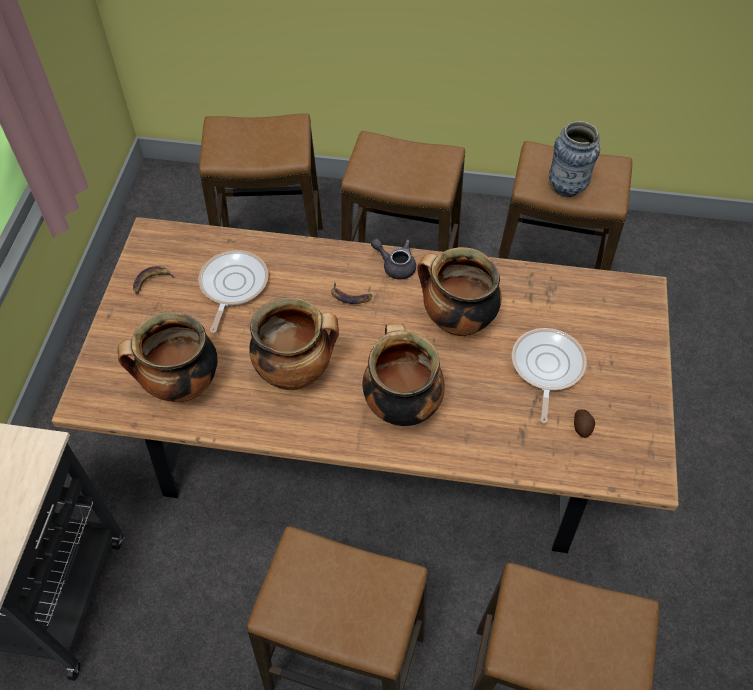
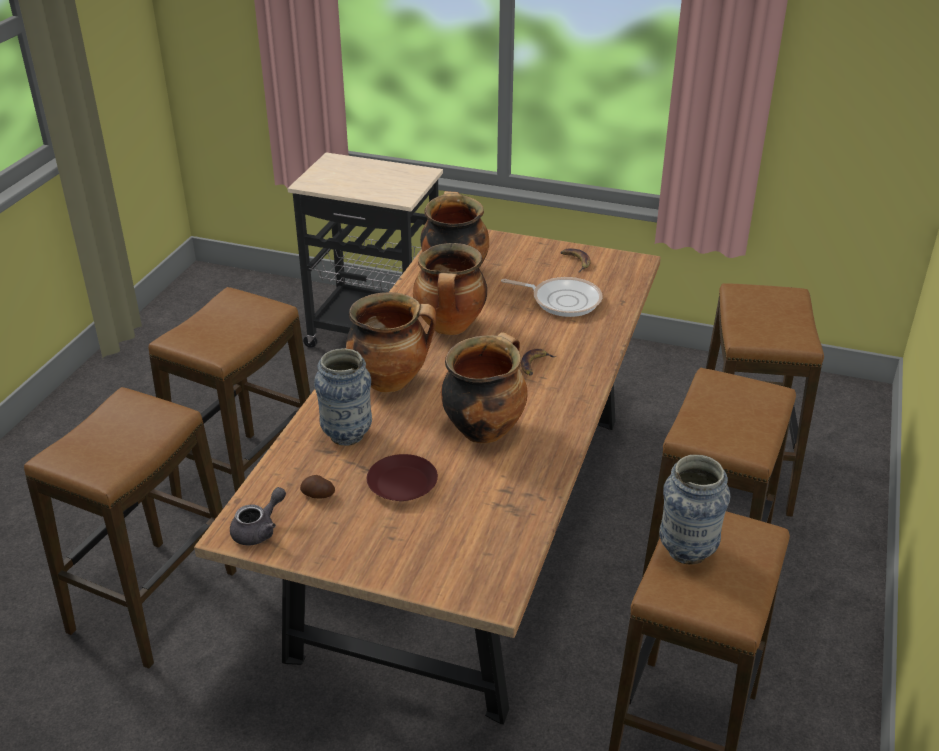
camera: 100 degrees right, 20 degrees down
grey teapot [371,239,416,280] -> grey teapot moved to [230,487,286,545]
frying pan [512,328,587,423] -> brown plate [367,454,438,501]
none -> vase [314,348,372,446]

